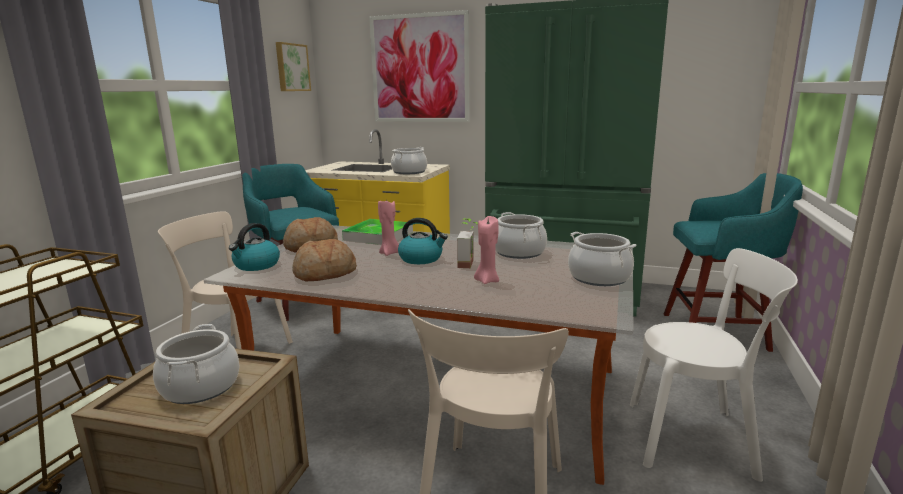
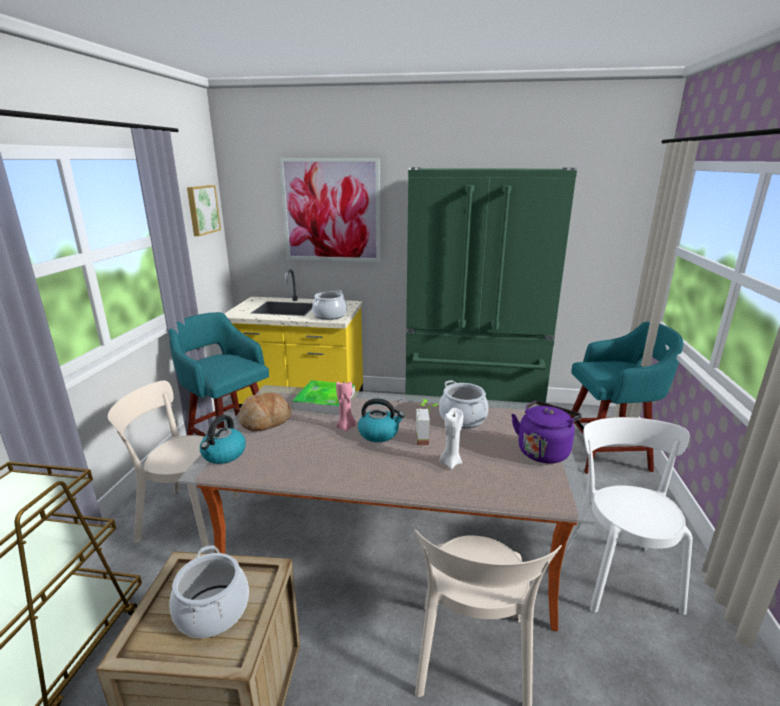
camera: 10 degrees left, 5 degrees up
bread [292,239,357,281] -> none
pink candle [474,216,499,284] -> white candle [439,408,463,469]
cooking pot [568,232,636,286] -> purple kettle [511,401,582,464]
white chair [630,248,798,482] -> white chair turned 90 degrees counterclockwise [565,417,693,615]

